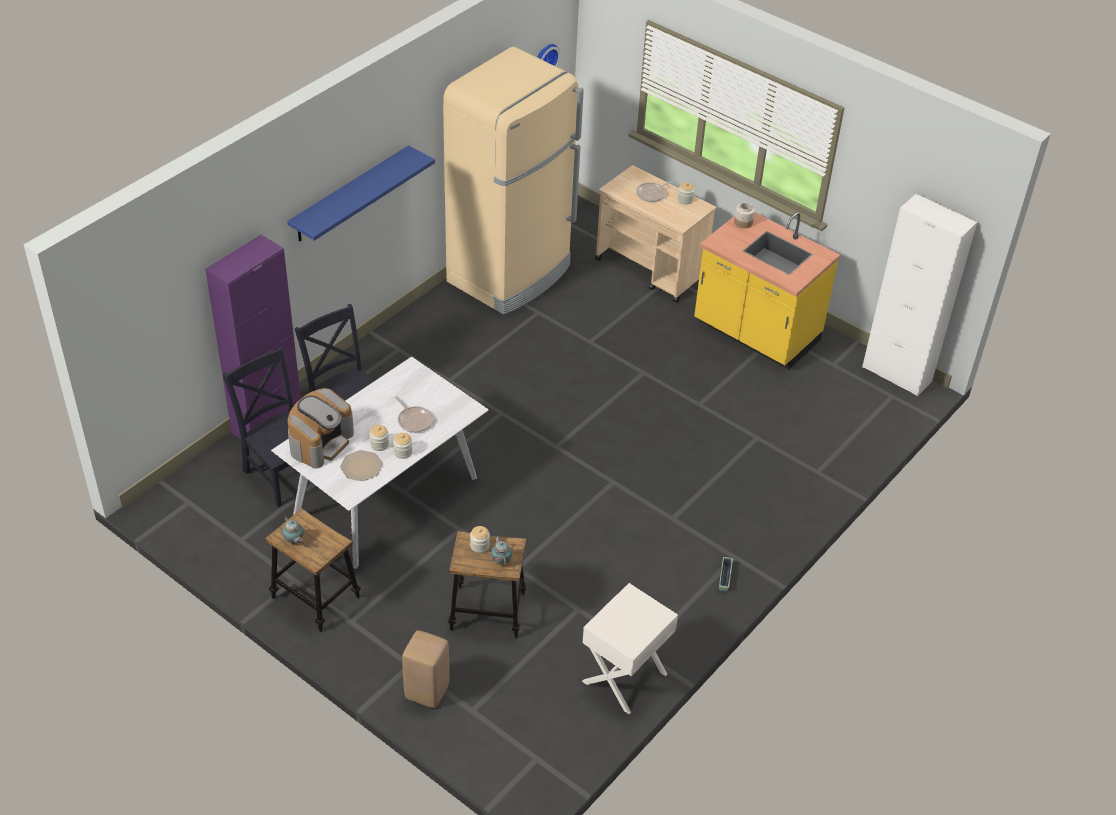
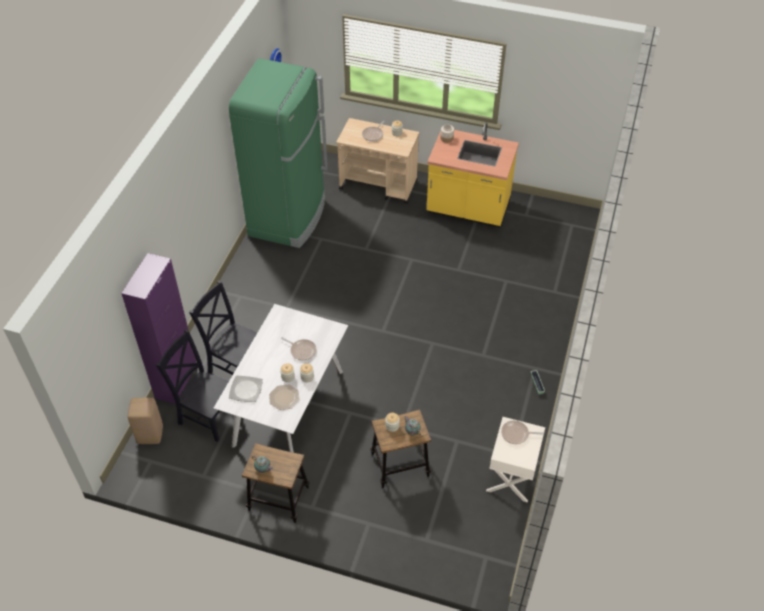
camera: 20 degrees left, 5 degrees up
blue shelf [287,145,435,242] -> none
coffee machine [288,388,354,468] -> plate [229,375,263,402]
beige stool [402,630,449,708] -> beige stool moved to [128,398,163,444]
beige fridge [443,47,584,315] -> green fridge [229,58,328,248]
white cabinet [862,194,977,397] -> none
none -> frying pan [501,420,544,444]

